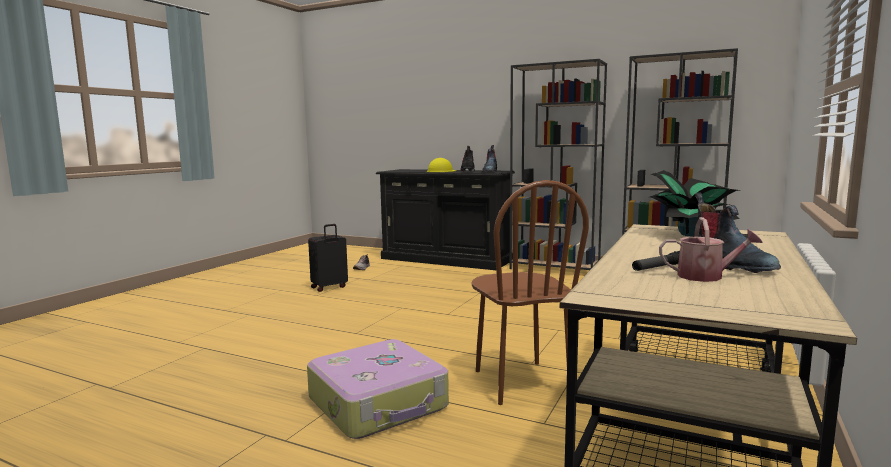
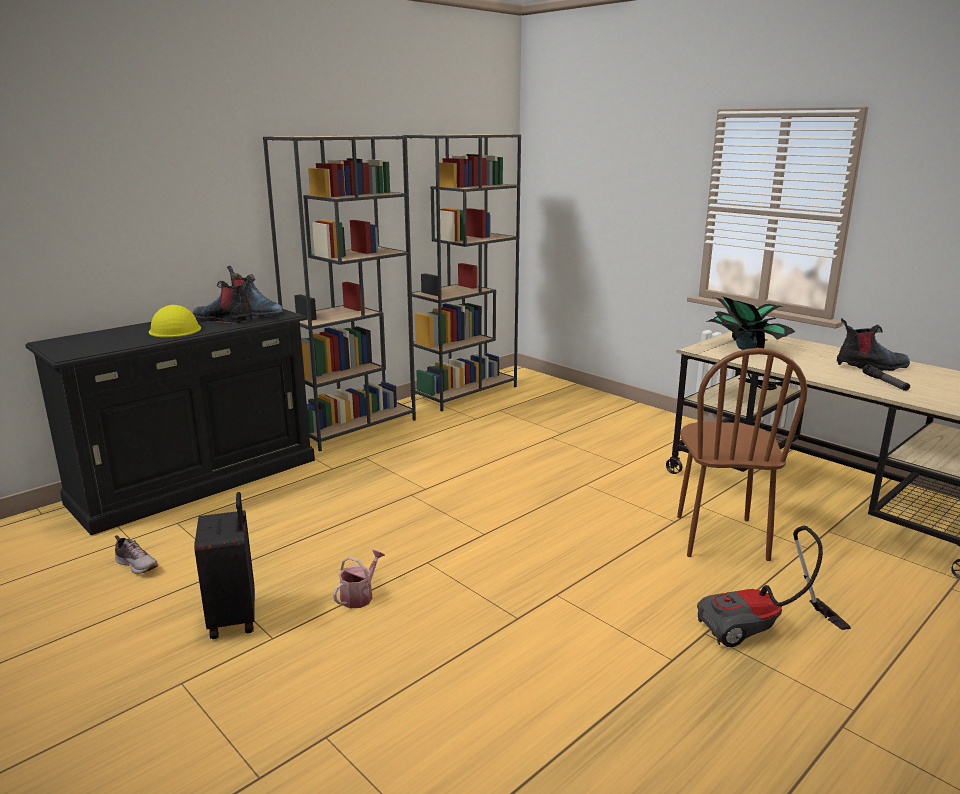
camera: 70 degrees left, 10 degrees up
suitcase [307,339,449,439] -> vacuum cleaner [697,526,851,647]
brown chair [471,180,589,405] -> brown chair turned 90 degrees clockwise [677,348,807,561]
watering can [659,217,762,282] -> watering can moved to [333,550,385,608]

